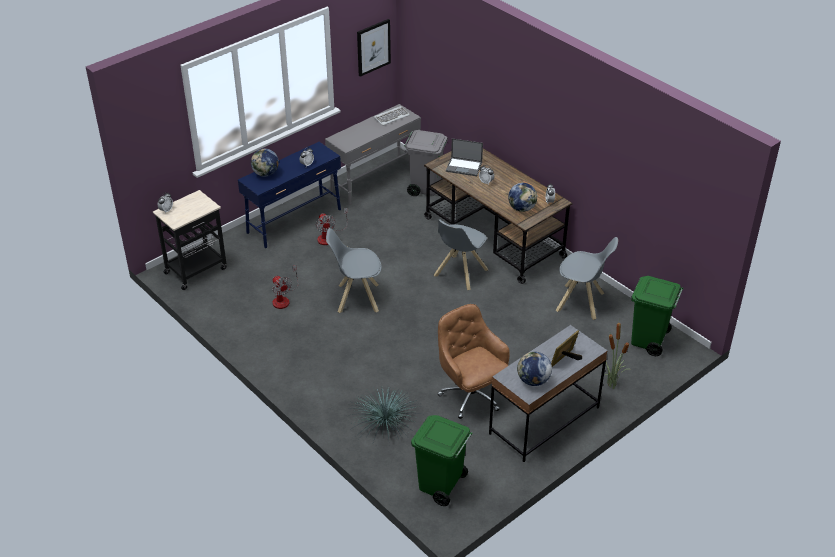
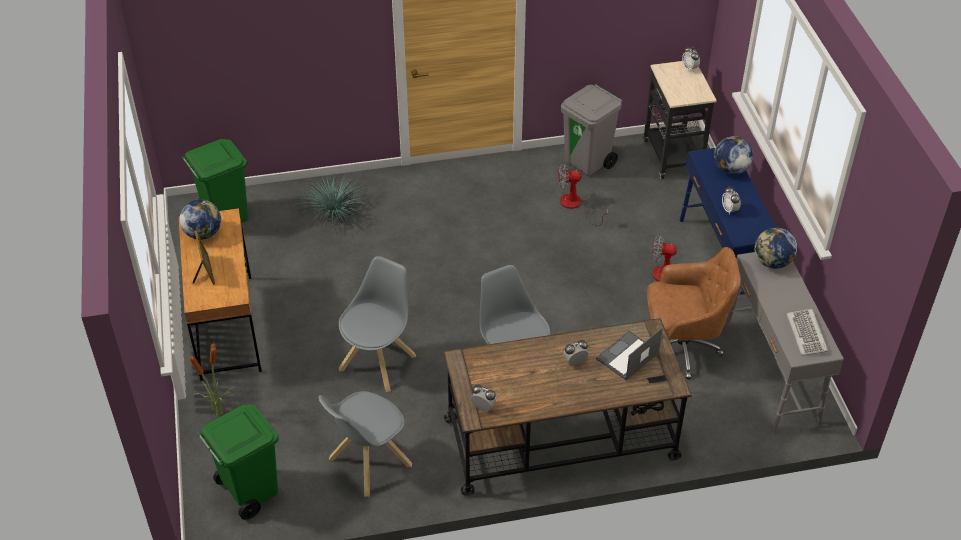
camera: 120 degrees right, 5 degrees up
grey chair [326,228,381,313] -> grey chair moved to [338,256,416,392]
picture [357,19,391,77] -> none
grey trash can [404,130,448,196] -> grey trash can moved to [561,84,623,176]
brown office chair [438,304,510,419] -> brown office chair moved to [647,247,741,379]
grey desk [489,325,608,462] -> brown desk [179,208,262,381]
globe [508,183,538,212] -> globe moved to [754,228,797,269]

